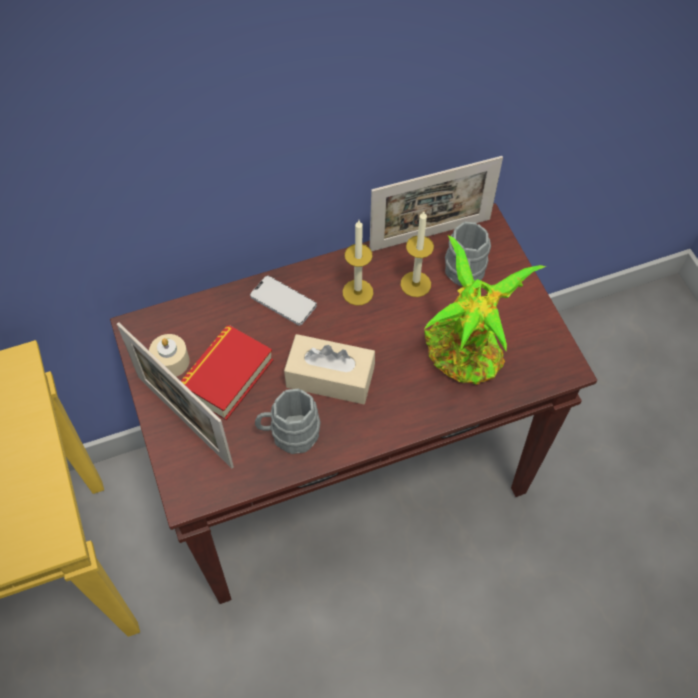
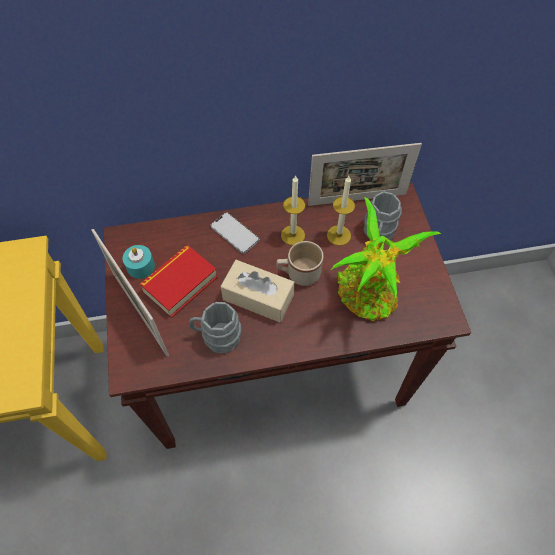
camera: 10 degrees right, 0 degrees up
beige candle [149,334,190,377] -> turquoise candle [123,245,155,279]
none -> beige mug [276,241,324,286]

